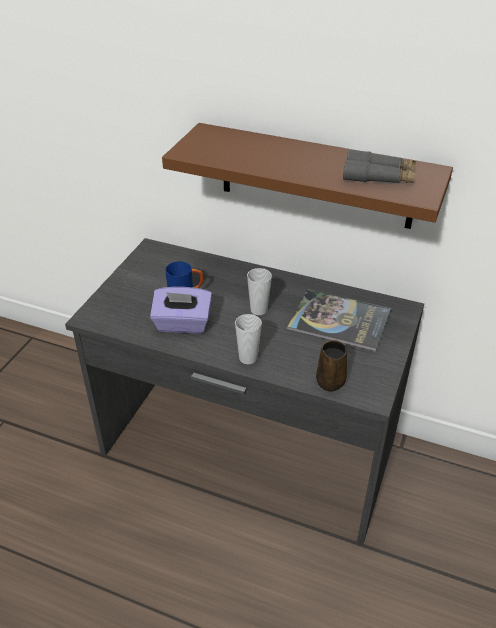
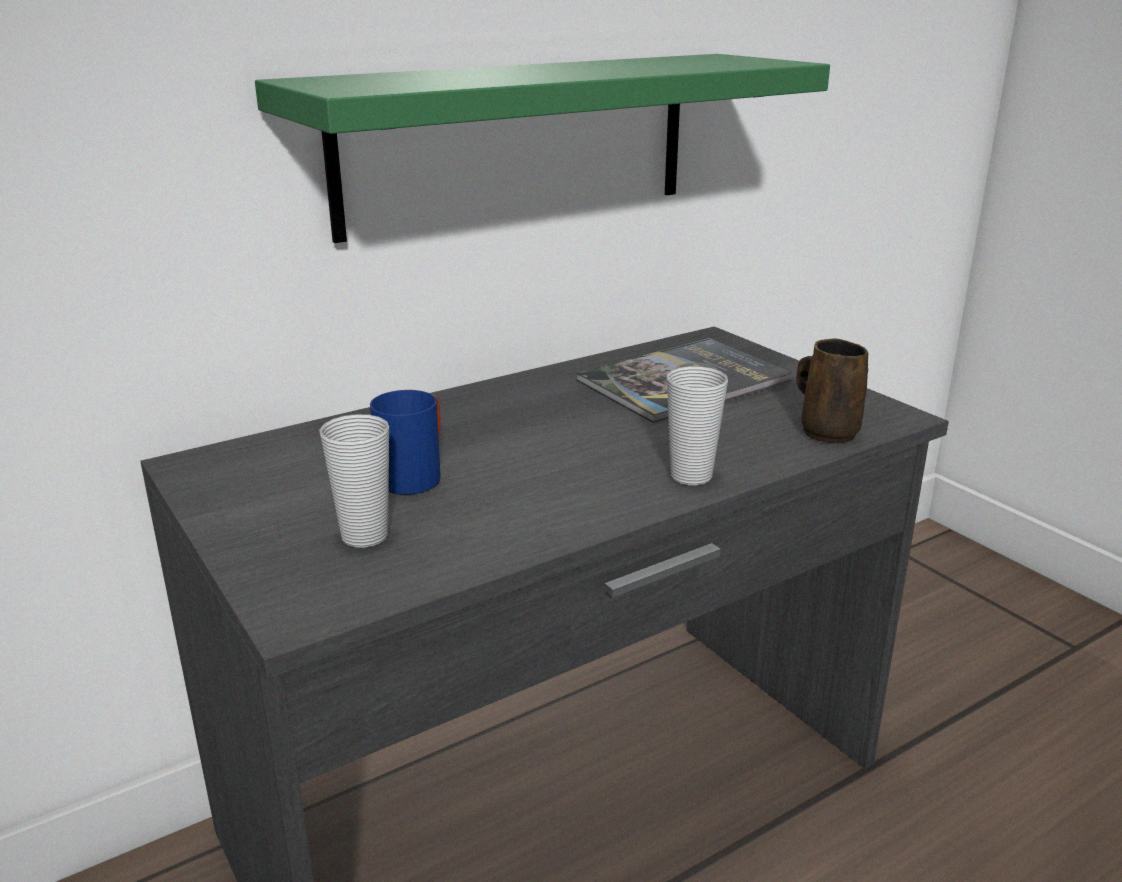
camera: 55 degrees left, 15 degrees down
purple tissue box [150,287,212,333] -> none
brown shelf [162,123,453,229] -> green shelf [255,54,830,243]
cup [247,268,272,315] -> cup moved to [319,414,389,548]
grey binoculars [343,149,416,183] -> none

